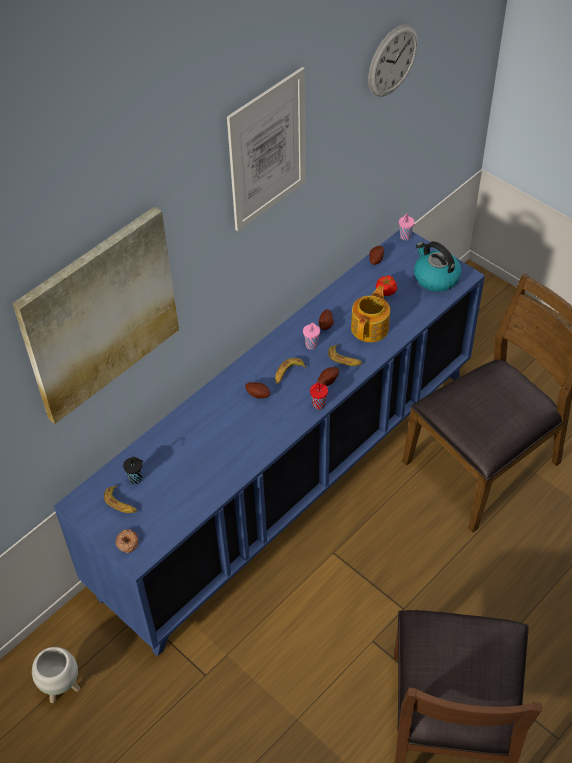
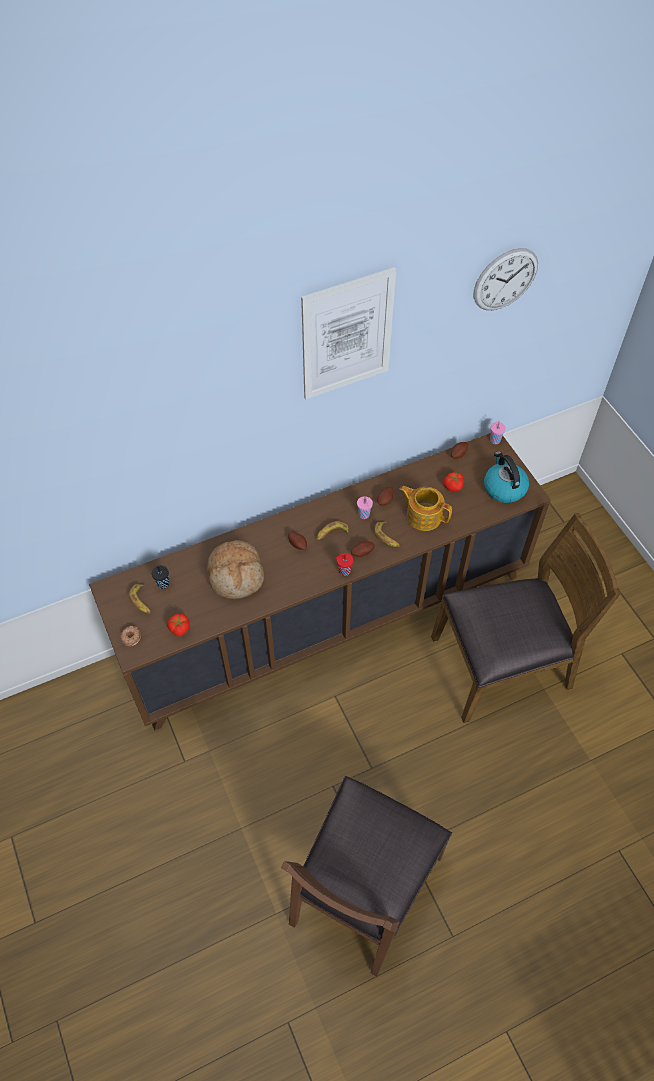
camera: 20 degrees right, 5 degrees up
picture [12,206,179,424] -> none
white planter [32,647,80,703] -> none
blue cabinet [54,229,485,656] -> brown cabinet [89,433,551,731]
teapot [351,285,390,342] -> teapot turned 105 degrees counterclockwise [400,486,452,531]
none -> tomato [167,614,190,637]
none -> bread [207,540,264,599]

